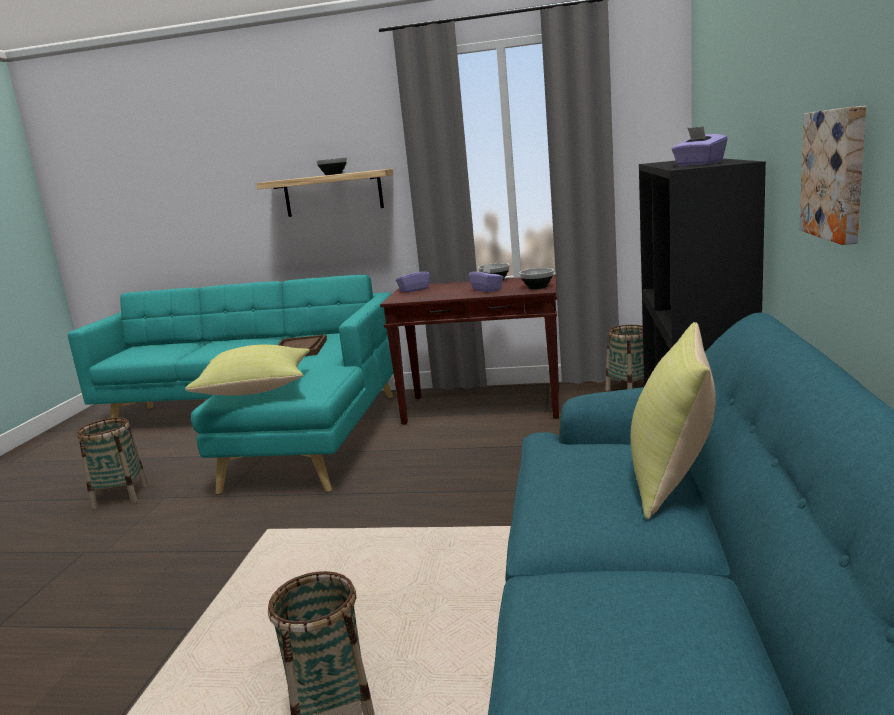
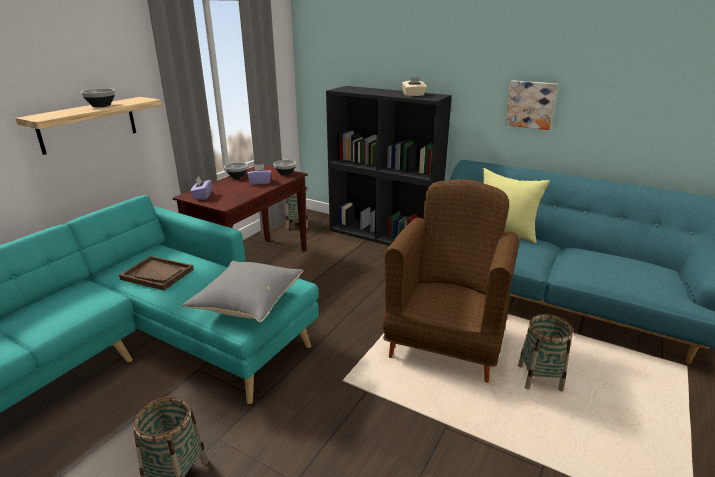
camera: 70 degrees left, 10 degrees up
yellow pillow [185,345,310,396] -> grey pillow [182,261,303,322]
purple tissue box [672,126,728,166] -> beige tissue box [402,77,427,96]
none -> brown armchair [382,179,520,383]

